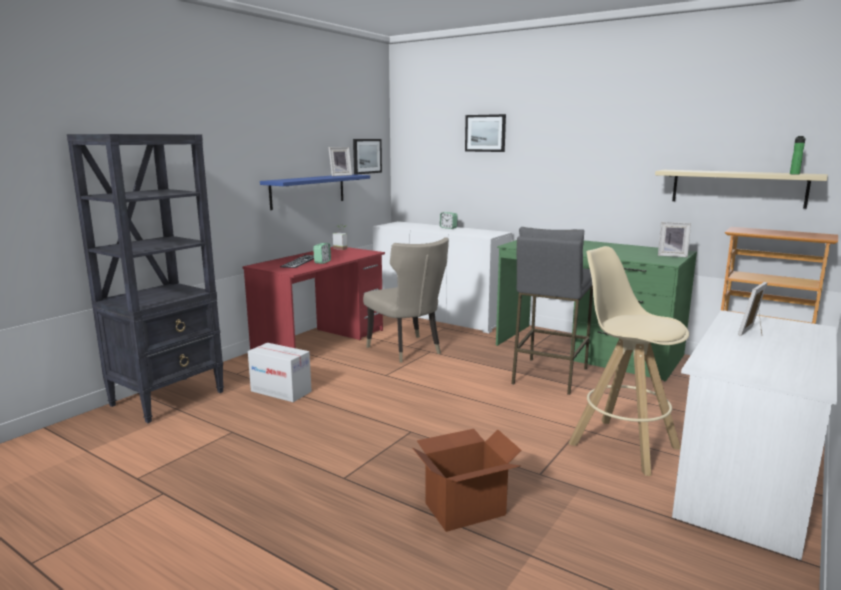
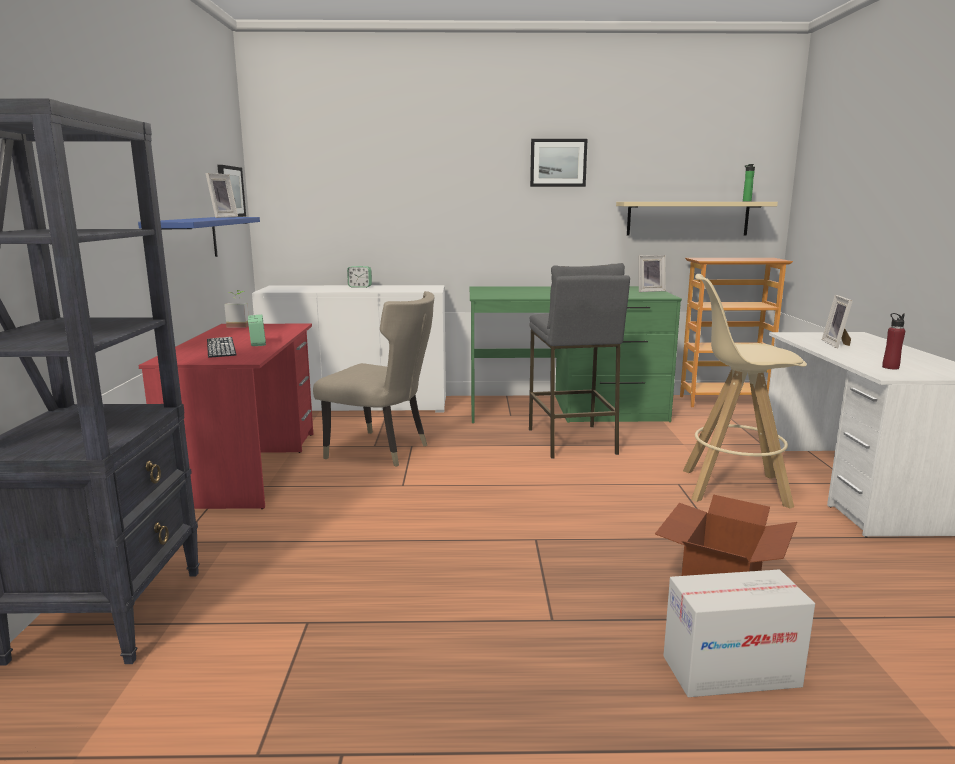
camera: 35 degrees left, 0 degrees up
cardboard box [248,343,312,402] -> cardboard box moved to [663,570,815,697]
picture [465,114,506,152] -> picture moved to [530,139,587,187]
none -> red bottle [882,313,905,369]

